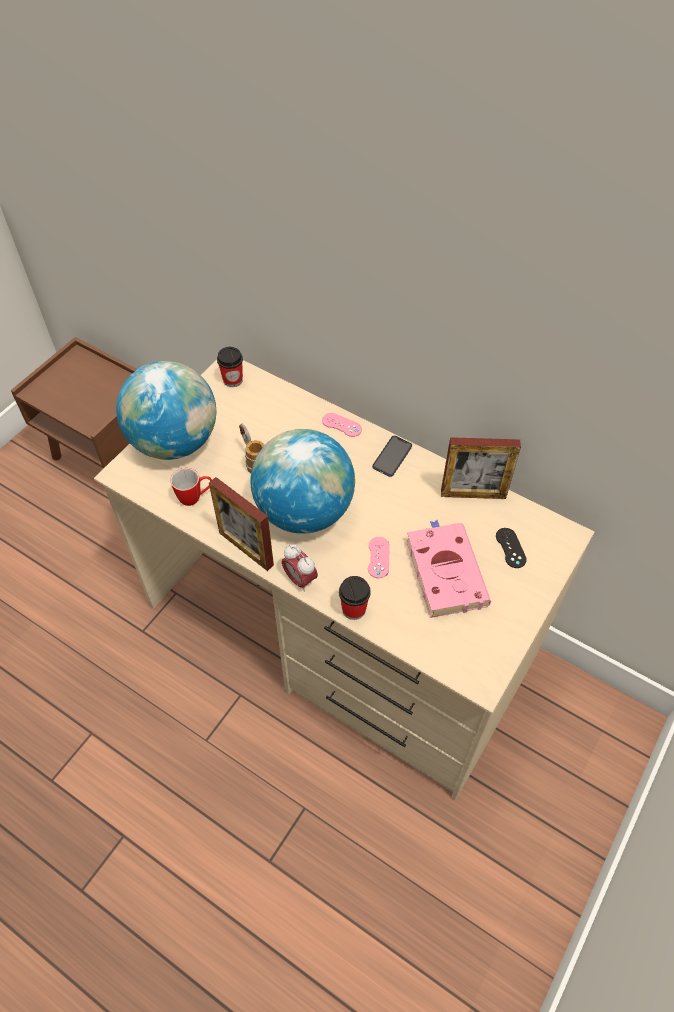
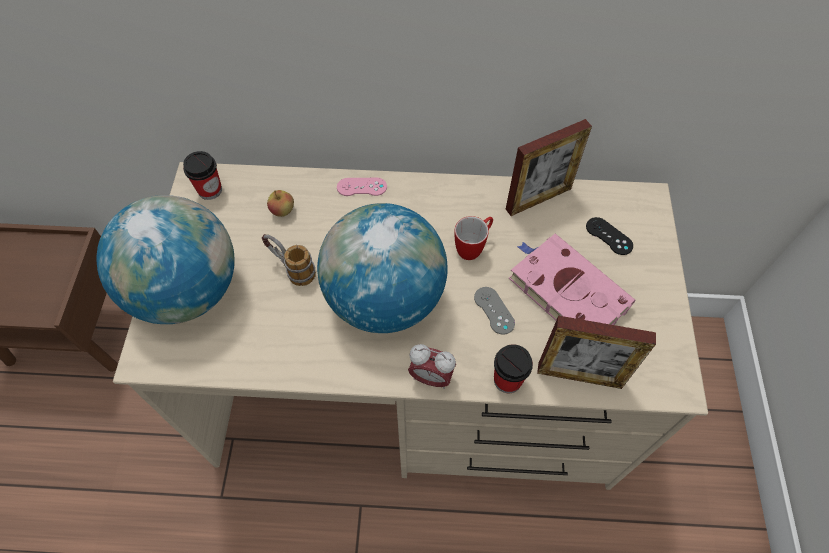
camera: 30 degrees left, 5 degrees up
mug [170,468,212,506] -> mug moved to [454,216,493,260]
picture frame [209,477,274,571] -> picture frame moved to [537,316,656,389]
pink game controller [368,537,390,578] -> grey game controller [474,287,515,335]
phone [372,436,412,477] -> none
none -> apple [267,190,294,217]

